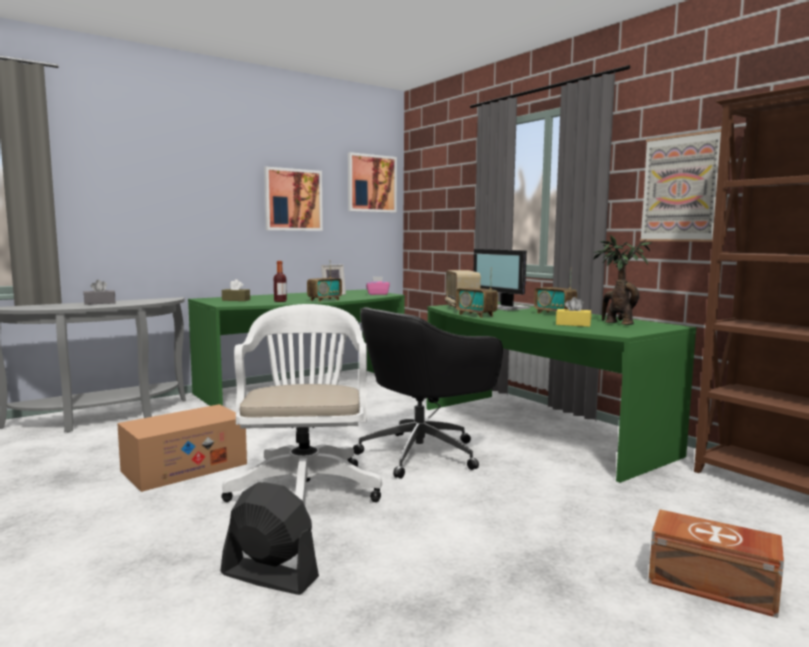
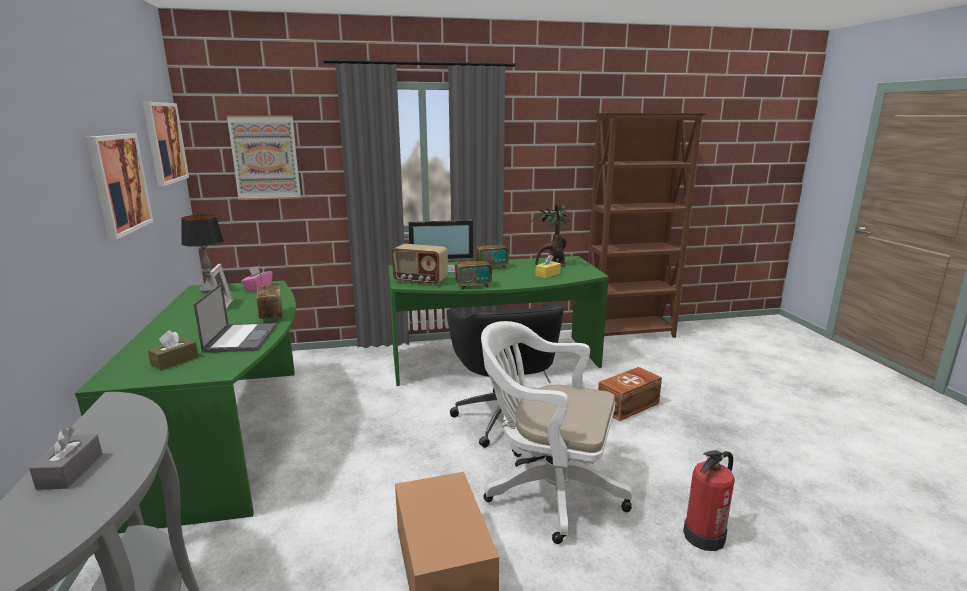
camera: 65 degrees left, 10 degrees up
black fan [220,482,319,595] -> fire extinguisher [683,450,735,551]
bottle [274,261,287,302] -> laptop [193,283,277,353]
picture [640,129,721,242] -> picture moved to [227,115,301,200]
brown storage box [648,509,784,618] -> brown storage box moved to [598,367,662,421]
none -> table lamp [181,214,224,292]

